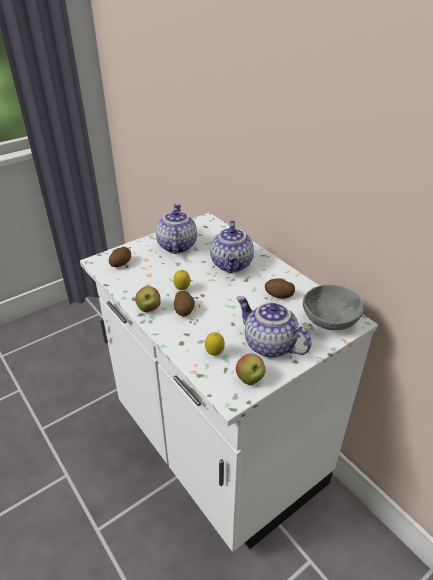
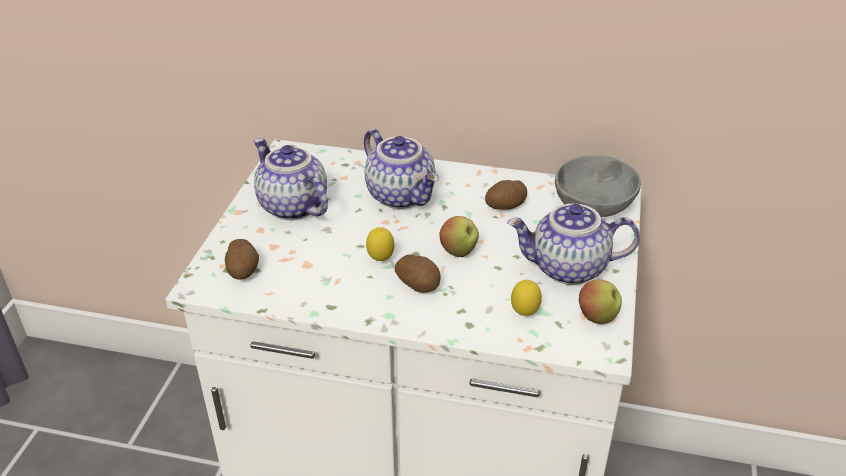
camera: 40 degrees left, 0 degrees up
apple [135,286,161,312] -> apple moved to [439,216,479,257]

